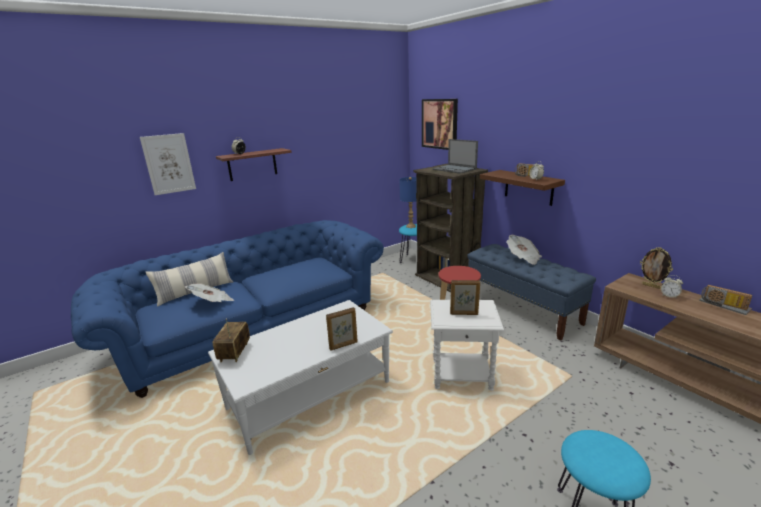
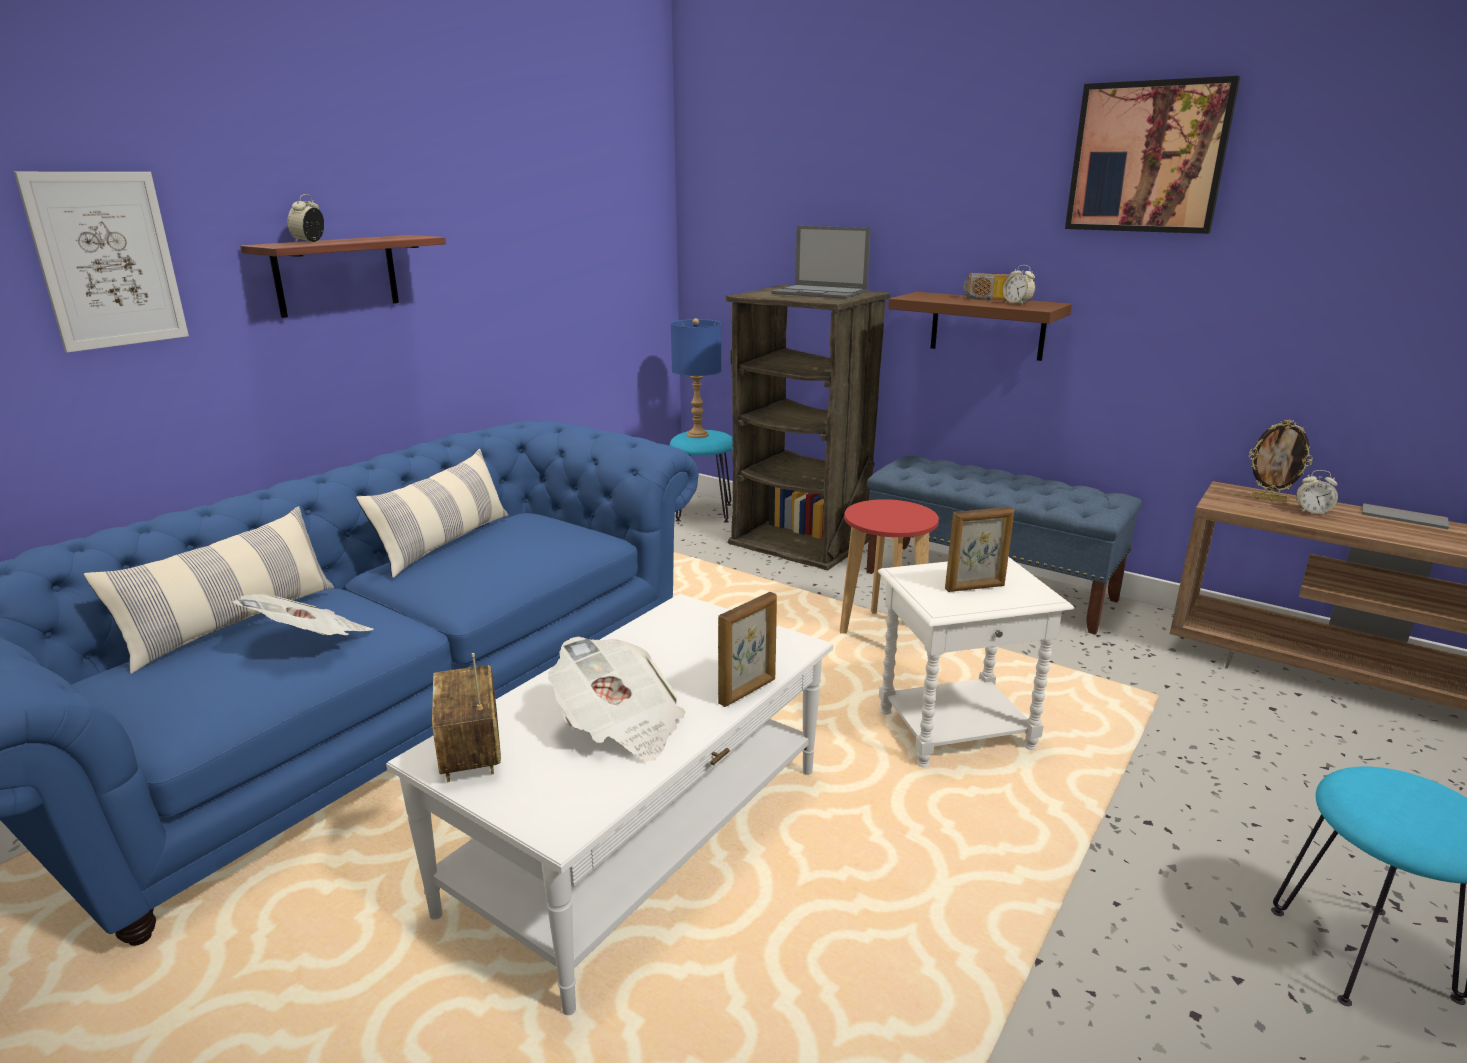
camera: 20 degrees left, 0 degrees up
picture [422,99,458,150] -> picture moved to [1065,76,1240,234]
newspaper [506,235,542,265] -> newspaper moved to [548,637,685,761]
radio [701,285,752,310] -> none
none -> pillow [356,449,508,578]

